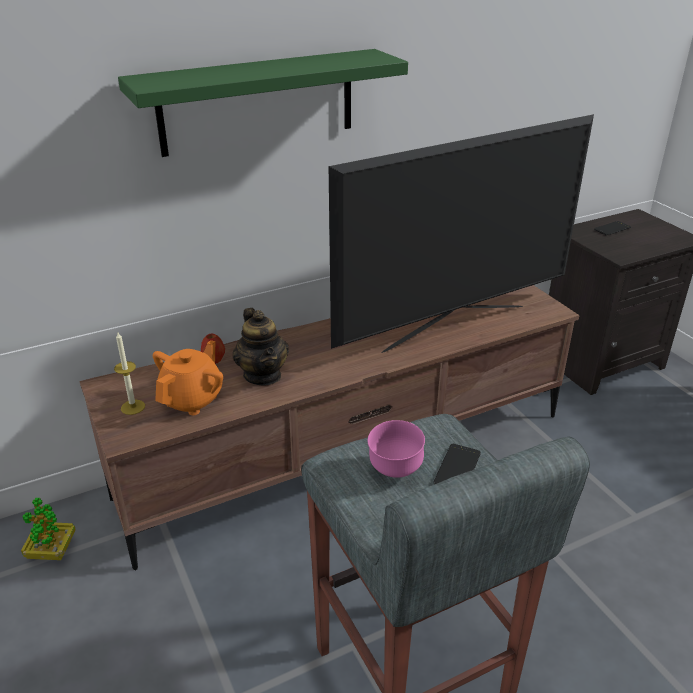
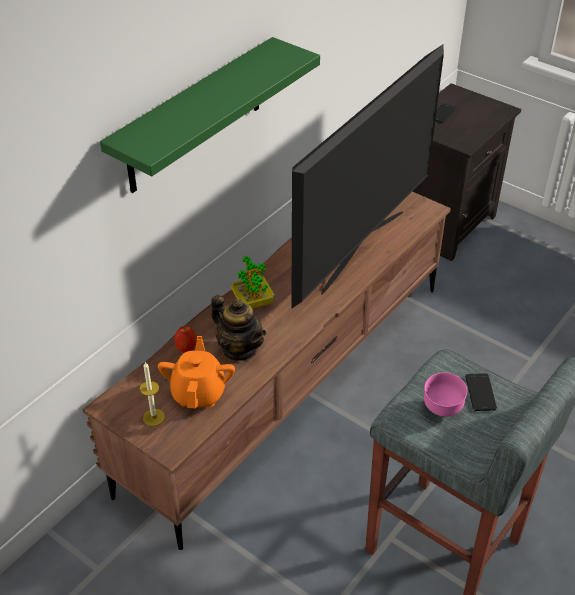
camera: 25 degrees left, 10 degrees up
potted plant [21,498,76,560] -> potted plant moved to [231,256,275,309]

